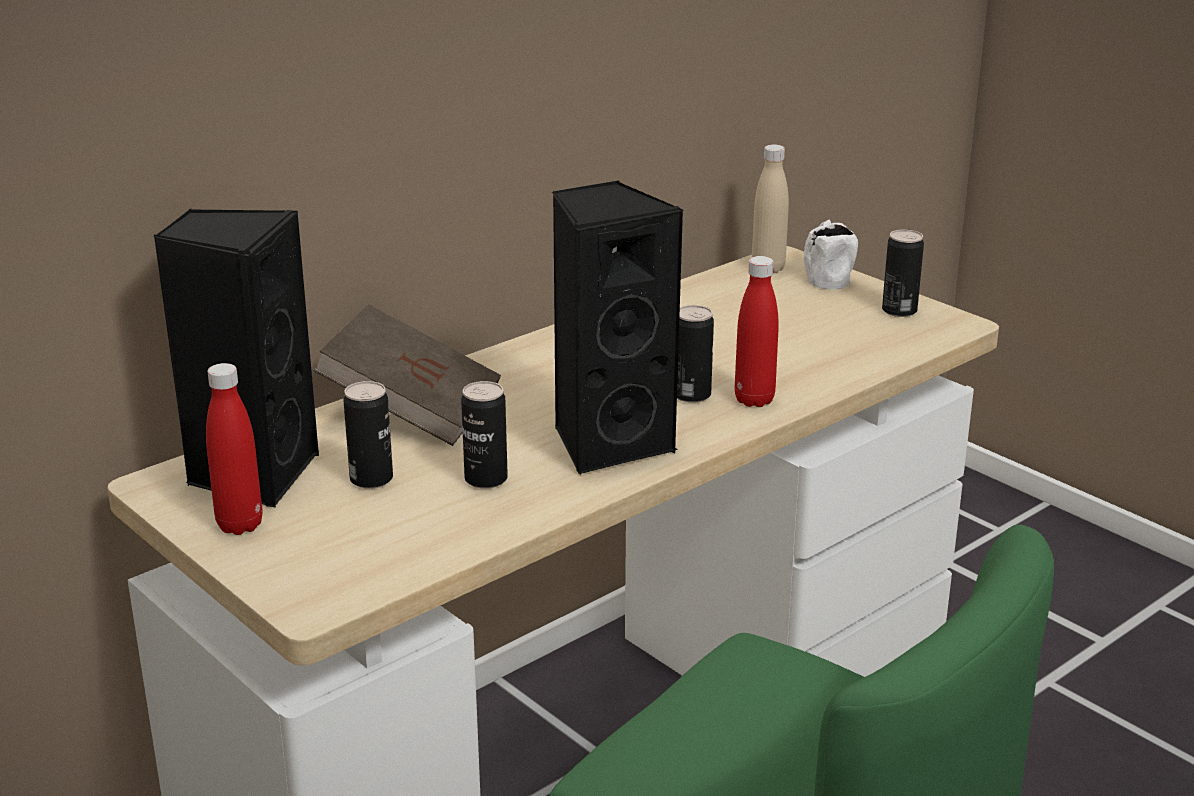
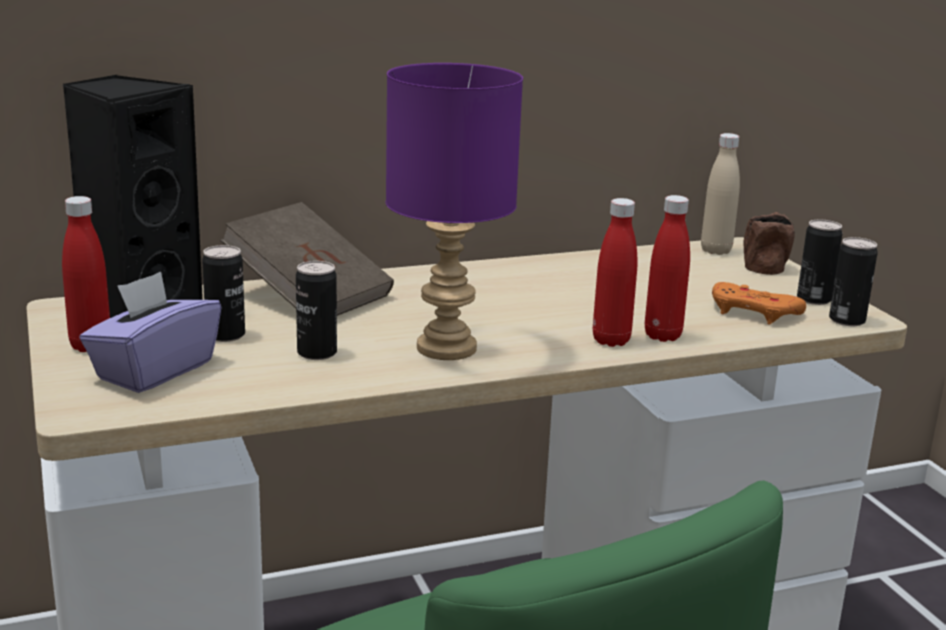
camera: 20 degrees right, 5 degrees down
black speaker [552,181,684,476] -> purple table lamp [386,63,523,360]
can [677,305,714,403] -> can moved to [829,237,878,326]
white mug [804,219,858,289] -> brown mug [743,212,795,275]
none -> purple tissue box [80,271,221,393]
none -> red bottle [645,195,690,342]
none -> orange game controller [712,282,806,325]

